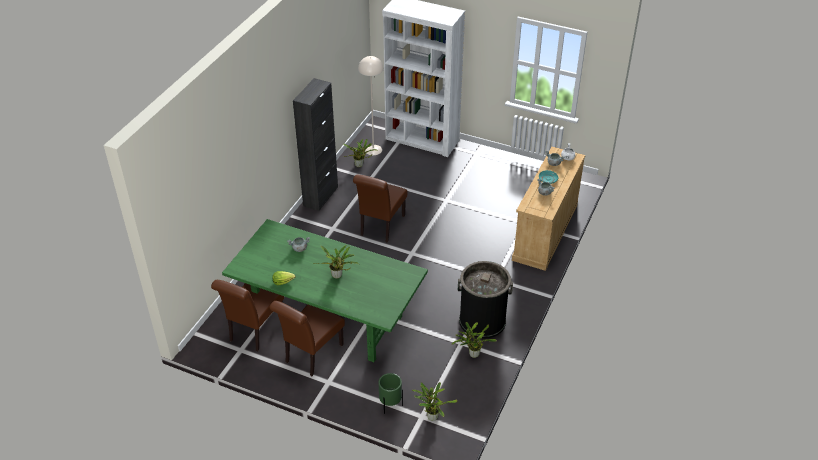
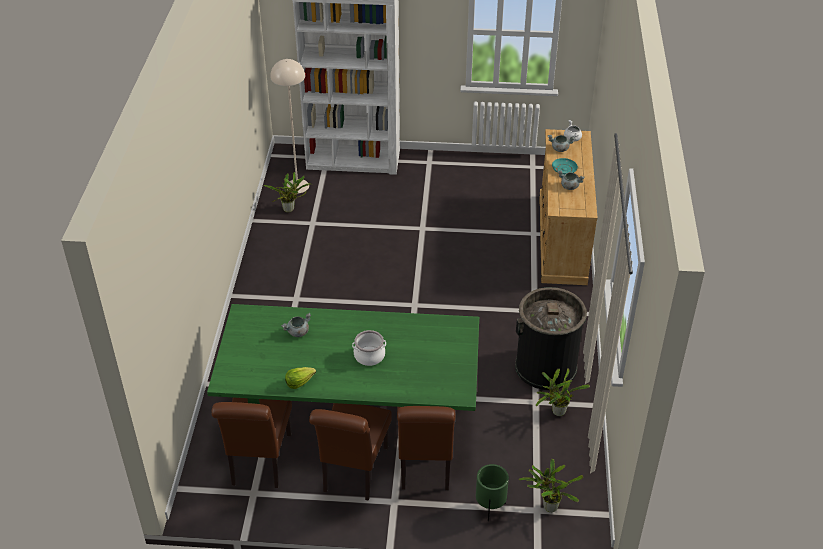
camera: 20 degrees left, 0 degrees up
black cabinet [293,78,338,211] -> none
potted plant [314,245,359,279] -> cooking pot [352,330,386,366]
brown chair [353,175,407,243] -> brown chair moved to [397,406,456,490]

